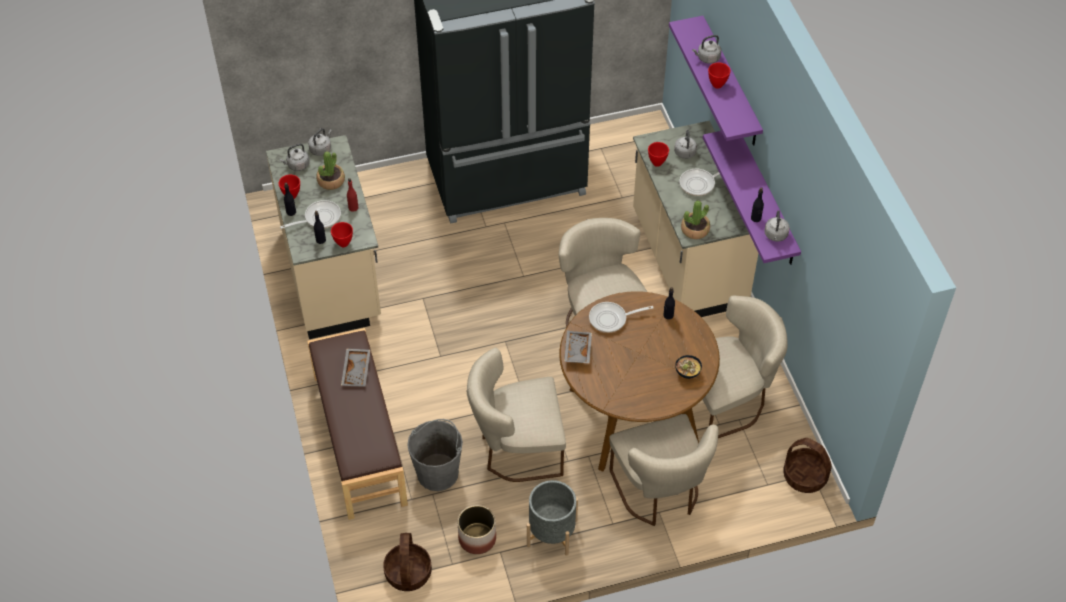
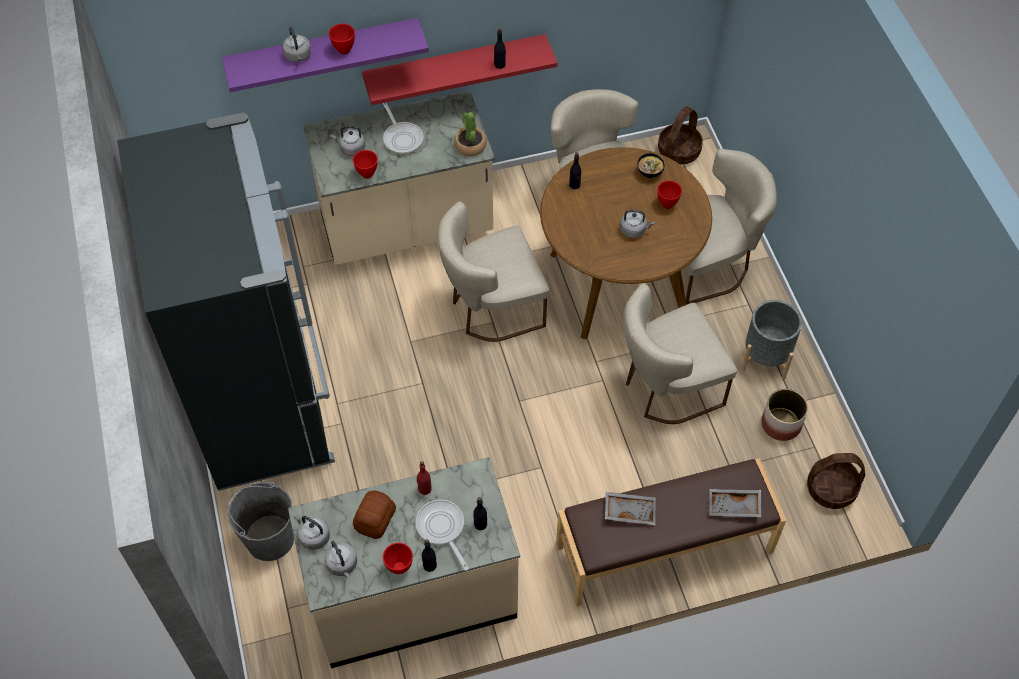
camera: 90 degrees left, 5 degrees up
potted plant [316,151,345,190] -> bread [353,490,396,539]
red bowl [331,222,353,247] -> red bowl moved to [657,181,682,209]
grey bucket [407,419,463,491] -> grey bucket moved to [227,482,294,561]
beige chair [467,348,566,482] -> beige chair turned 75 degrees clockwise [623,284,737,424]
grey tray [564,330,592,364] -> grey tray moved to [709,489,761,517]
frying pan [589,302,653,333] -> none
purple shelf [703,131,801,265] -> red shelf [362,34,558,105]
grey kettle [764,210,790,241] -> grey kettle moved to [620,210,655,238]

